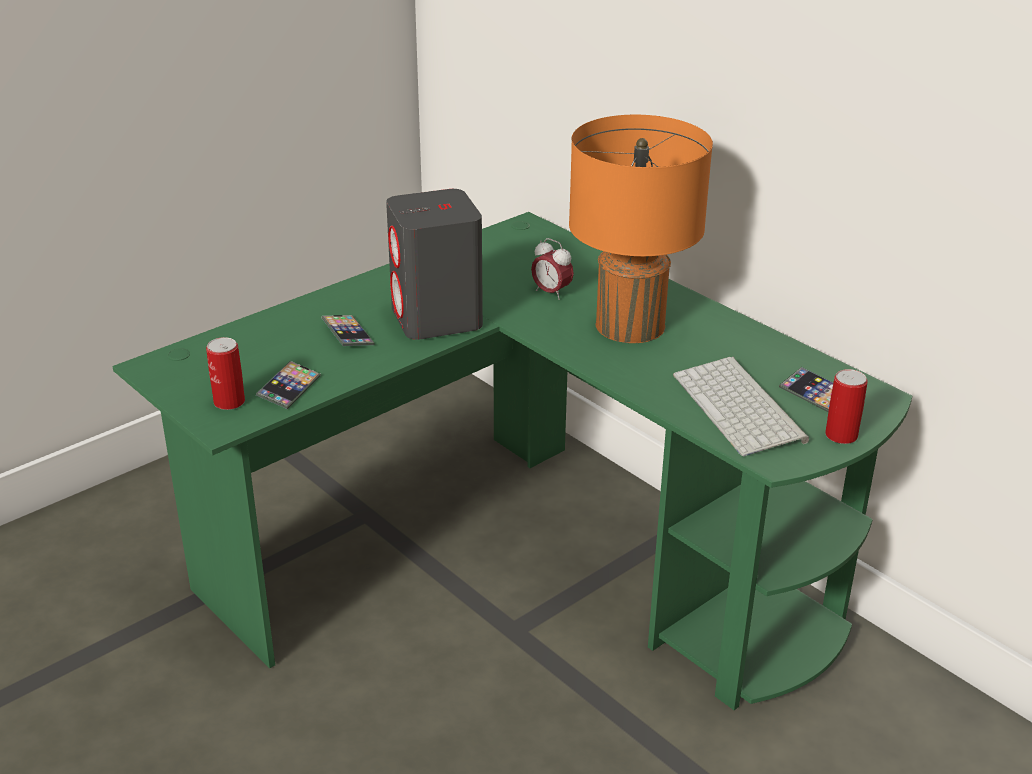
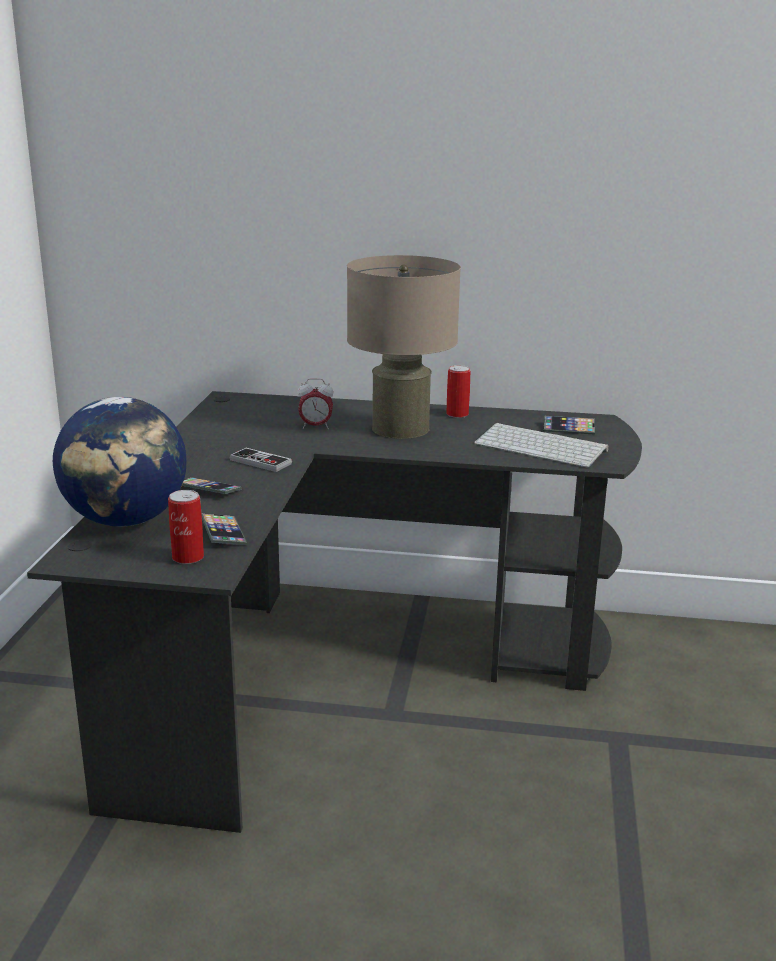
camera: 40 degrees left, 10 degrees down
green desk [112,212,912,710] -> black desk [27,391,642,833]
grey speaker [386,189,483,340] -> game controller [230,448,292,472]
orange table lamp [569,115,713,343] -> beige table lamp [347,255,461,439]
can [825,369,867,444] -> can moved to [446,365,470,418]
none -> globe [53,397,186,527]

